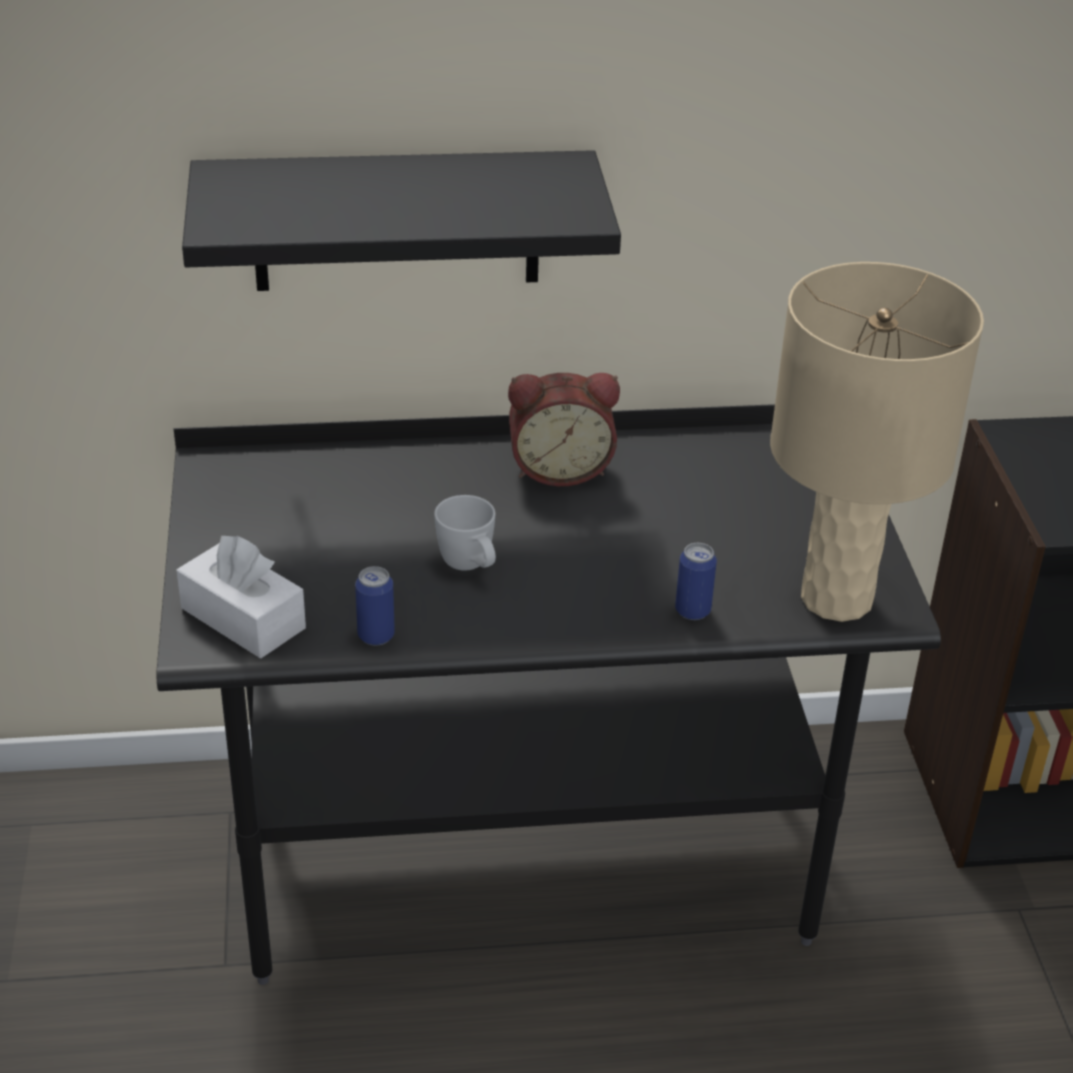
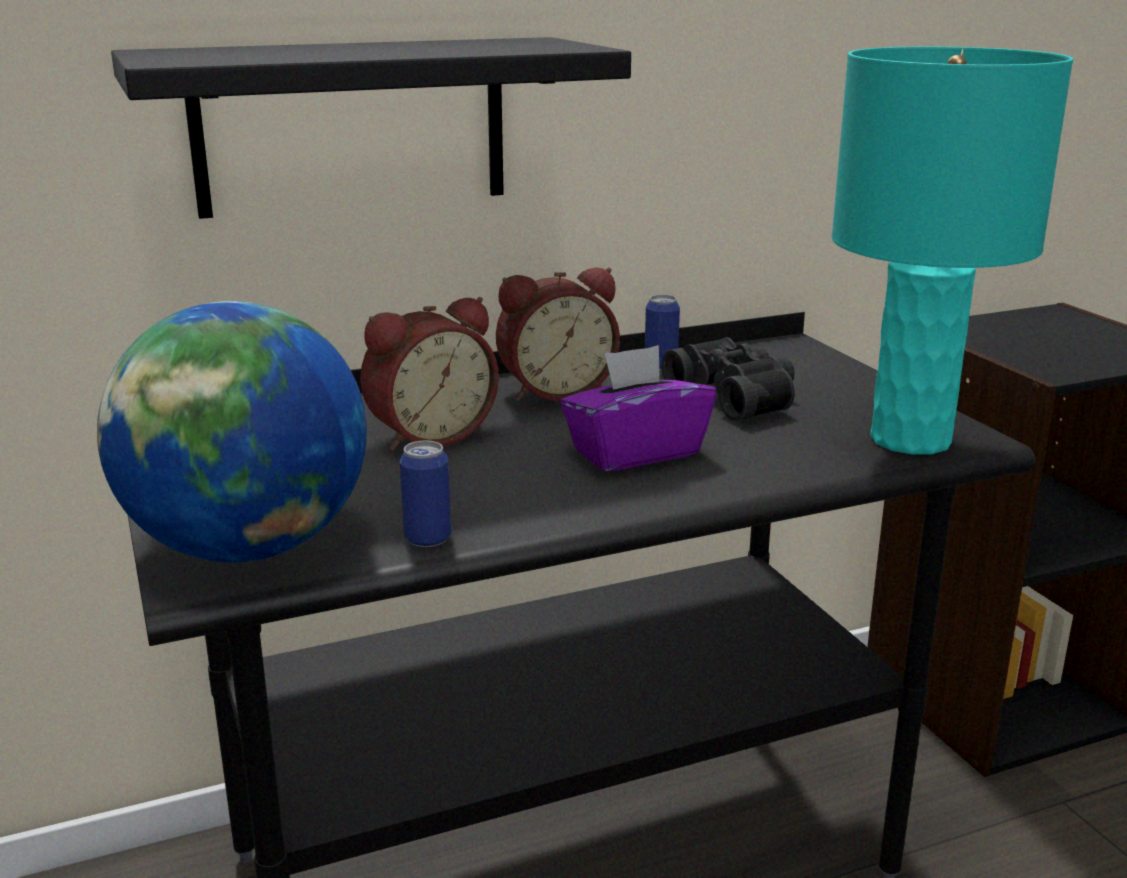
camera: 15 degrees left, 15 degrees down
white tissue box [177,536,306,658] -> globe [97,301,367,562]
white mug [434,495,496,571] -> none
can [675,543,717,620] -> can moved to [645,295,680,370]
beige table lamp [770,262,984,622] -> turquoise table lamp [831,47,1073,455]
none -> alarm clock [360,297,499,451]
none -> purple tissue box [560,345,717,472]
none -> black binoculars [662,337,795,421]

